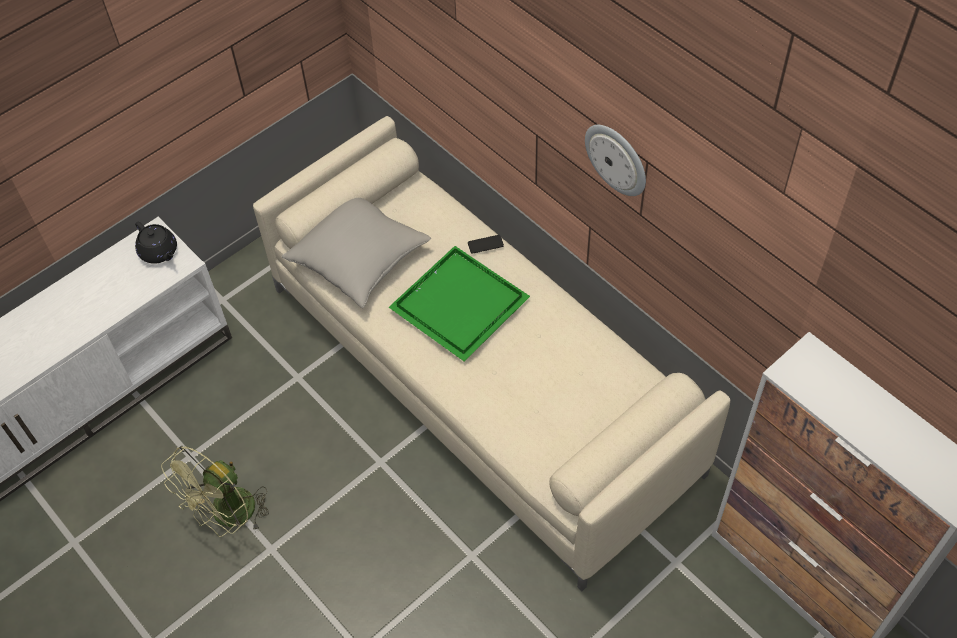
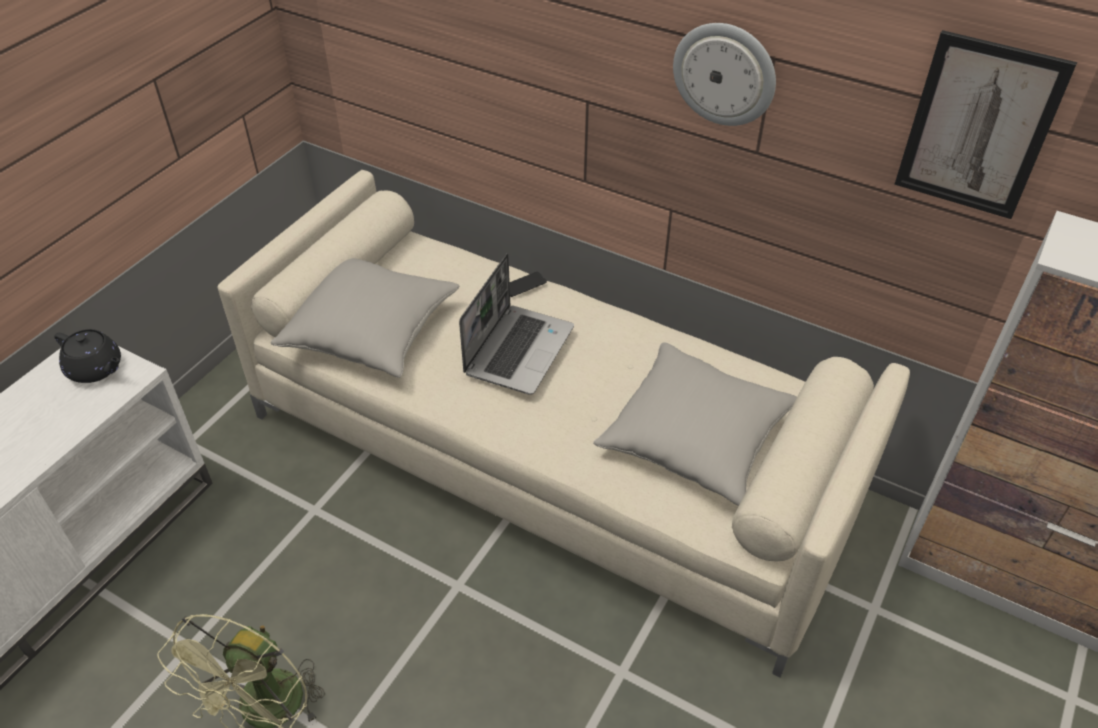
camera: 20 degrees left, 10 degrees down
green tray [389,246,530,362] -> laptop [459,253,574,395]
none -> grey pillow [593,342,797,506]
none -> picture [894,30,1077,219]

